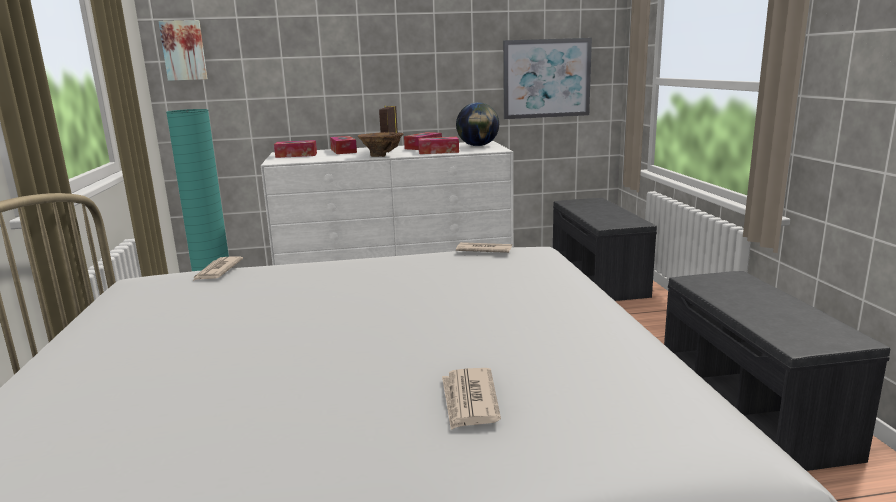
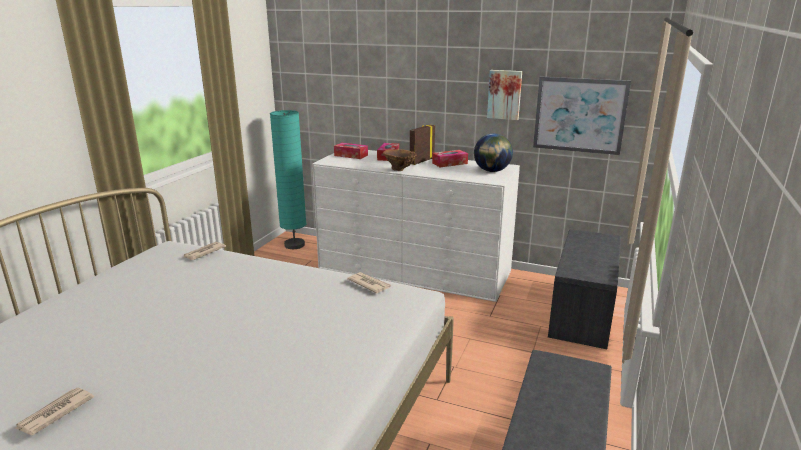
camera: 30 degrees right, 5 degrees up
picture [159,20,208,81] -> picture moved to [487,70,522,120]
tissue box [418,137,459,154] -> none
newspaper [442,368,501,430] -> newspaper moved to [15,388,94,435]

